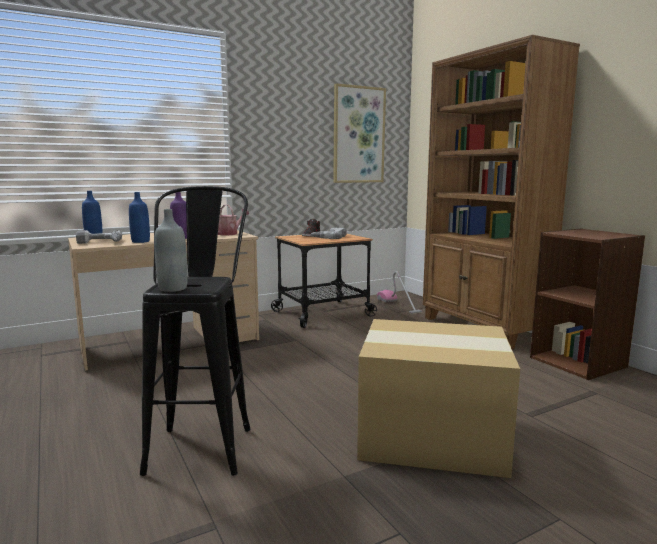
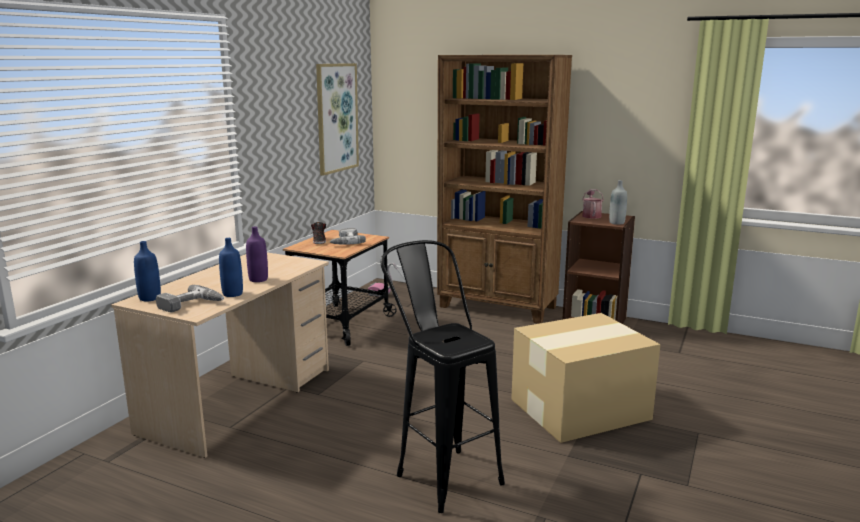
camera: 35 degrees left, 5 degrees up
grey bottle [154,209,188,292] -> grey bottle moved to [609,180,627,225]
watering can [218,205,249,235] -> watering can moved to [582,189,604,219]

